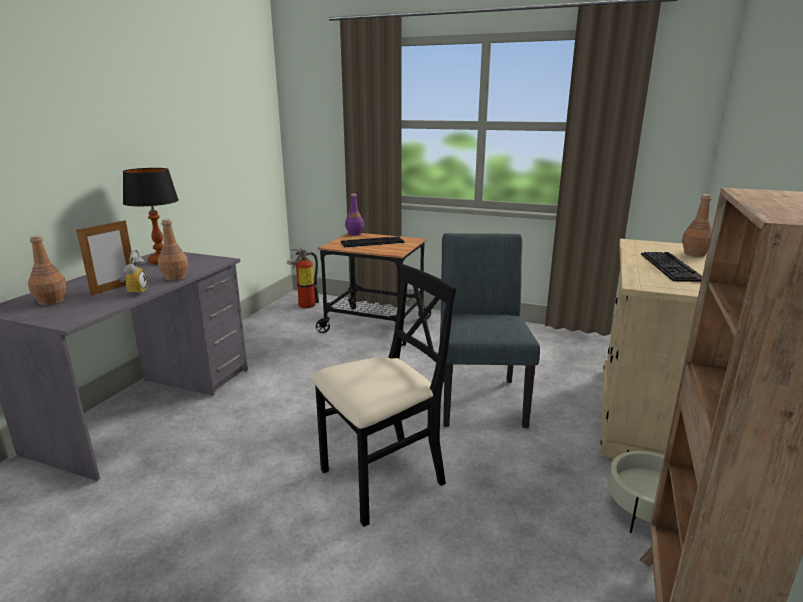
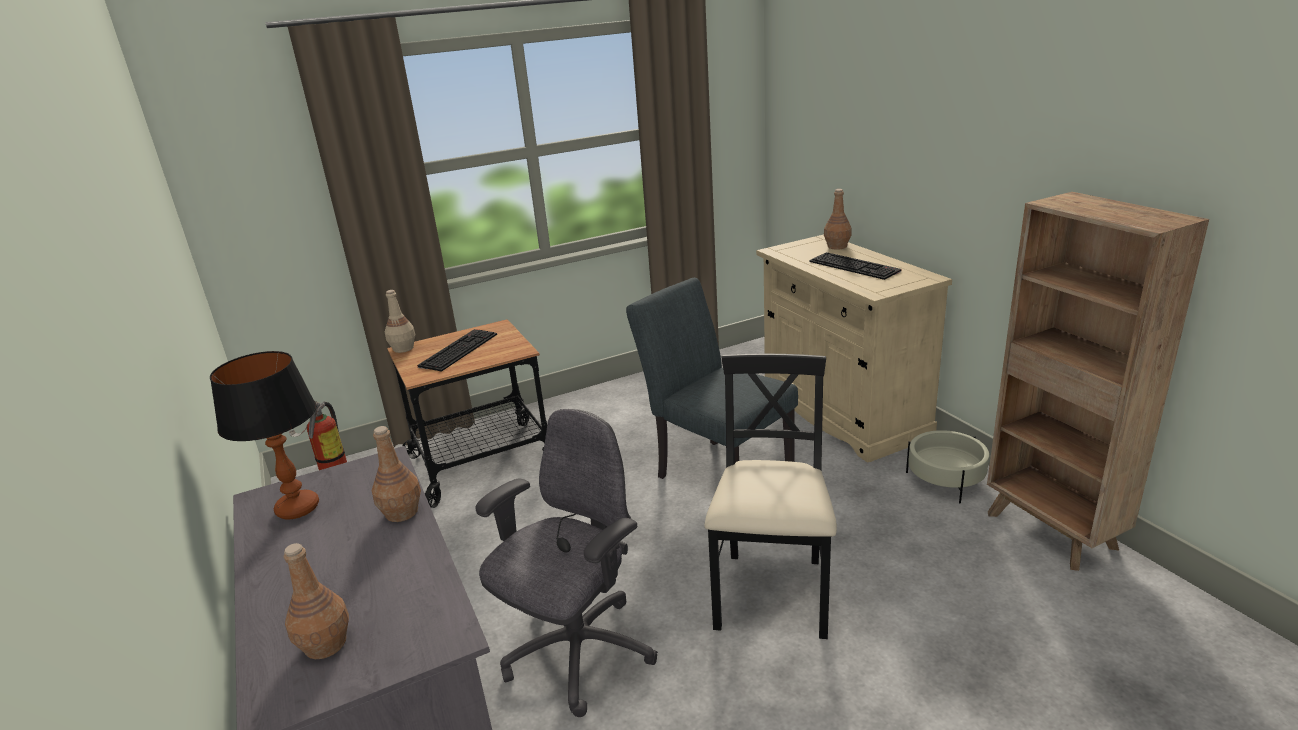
camera: 45 degrees left, 5 degrees up
picture frame [76,219,133,296] -> none
alarm clock [117,250,148,295] -> none
purple bottle [345,194,364,236] -> beige bottle [385,290,416,353]
none -> grey office chair [475,409,658,717]

